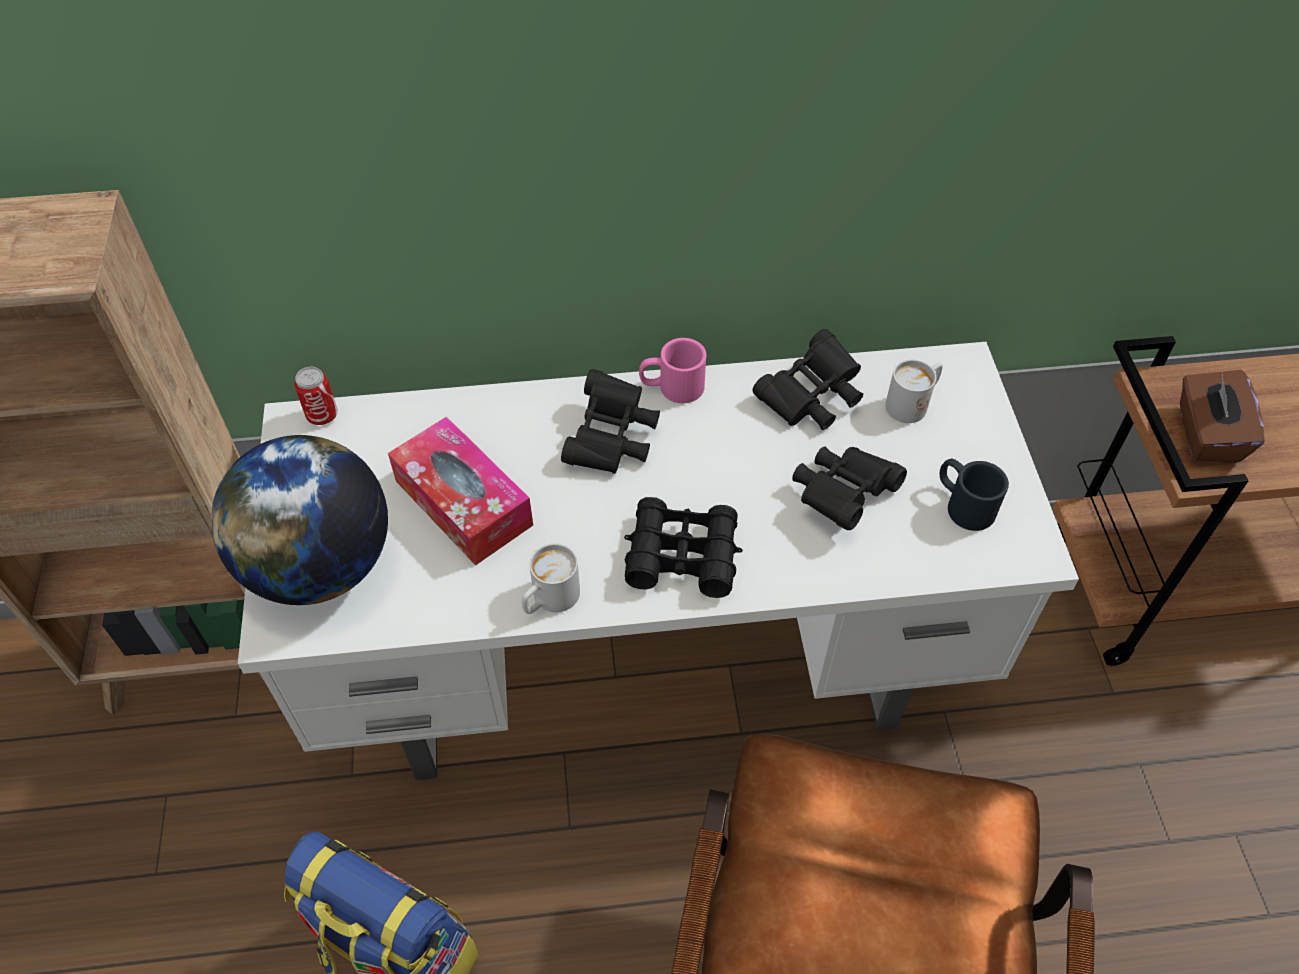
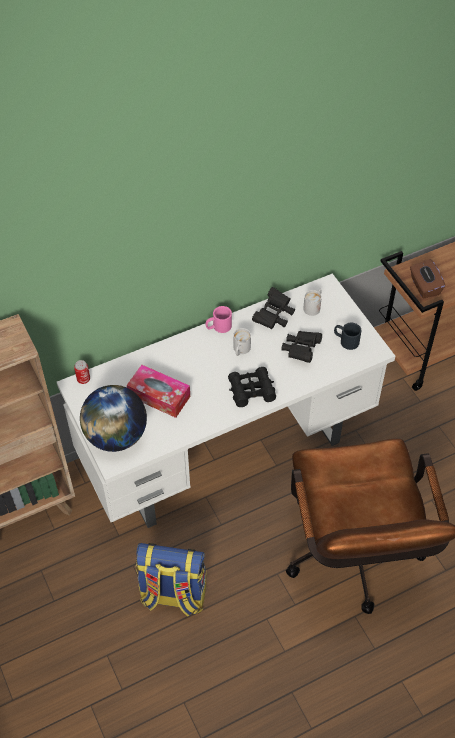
camera: 20 degrees left, 0 degrees up
white mug [522,543,580,614] -> white mug moved to [233,328,251,356]
black binoculars [561,369,660,474] -> none

